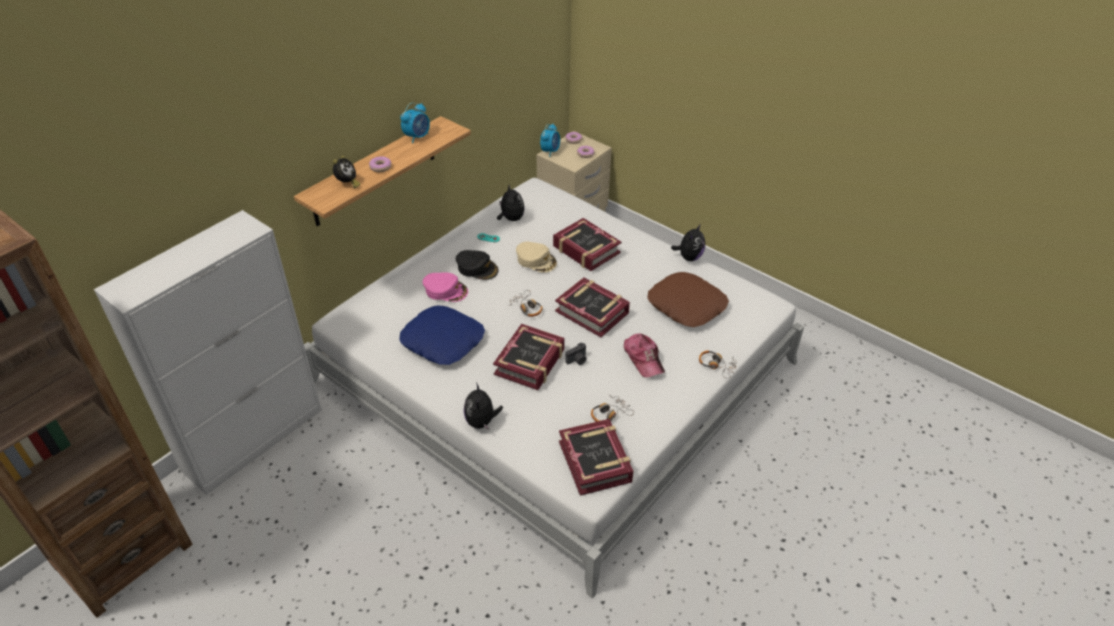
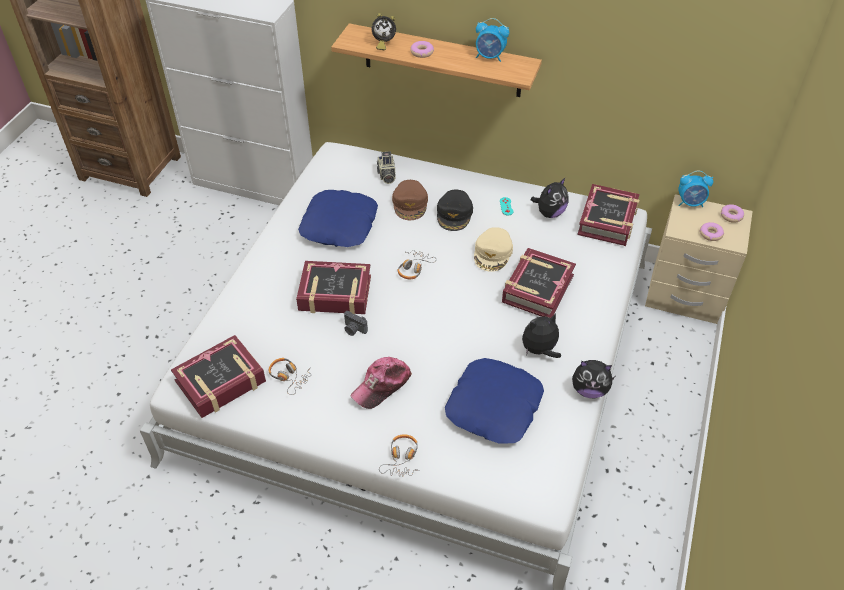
camera: 70 degrees right, 5 degrees up
pink cap [423,273,468,302] -> brown cap [392,180,428,220]
plush toy [464,382,503,430] -> plush toy moved to [522,313,561,358]
book [555,277,630,337] -> book moved to [577,184,640,246]
brown pillow [647,272,729,327] -> blue pillow [445,358,544,444]
none -> camera [377,151,396,184]

